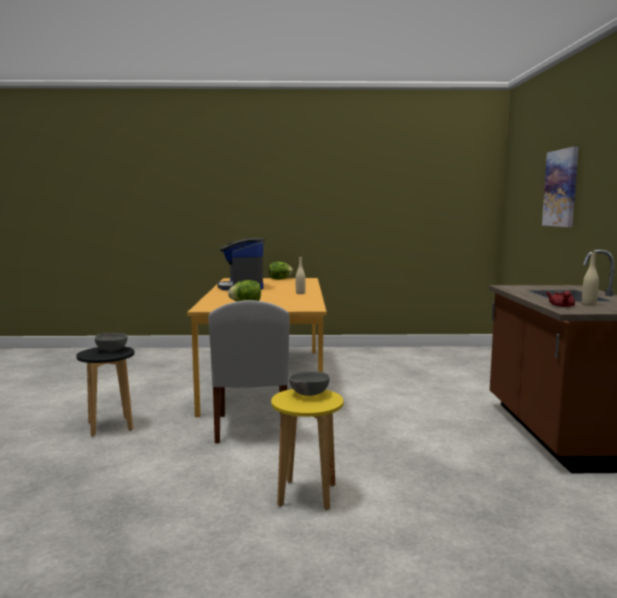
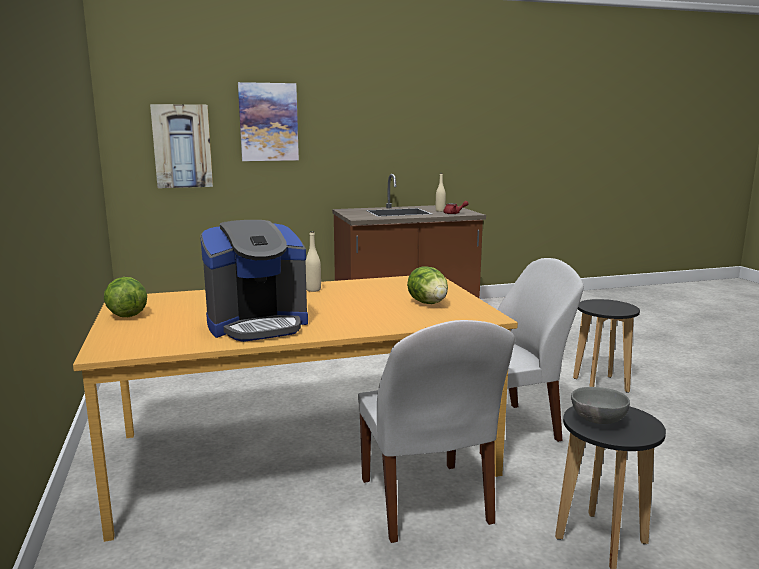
camera: 105 degrees left, 5 degrees up
yellow stool [271,389,343,510] -> black stool [573,299,640,393]
grey bowl [289,371,330,396] -> none
none -> picture [150,104,213,188]
none -> white chair [358,320,515,543]

